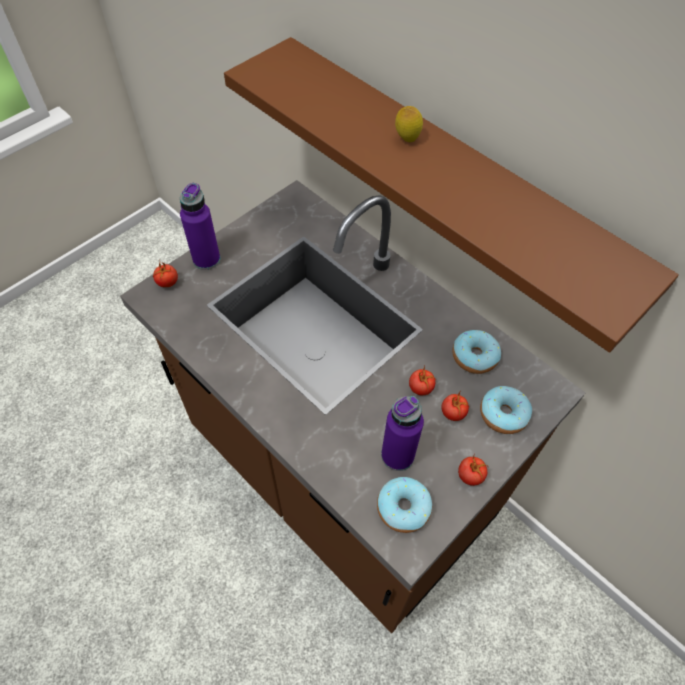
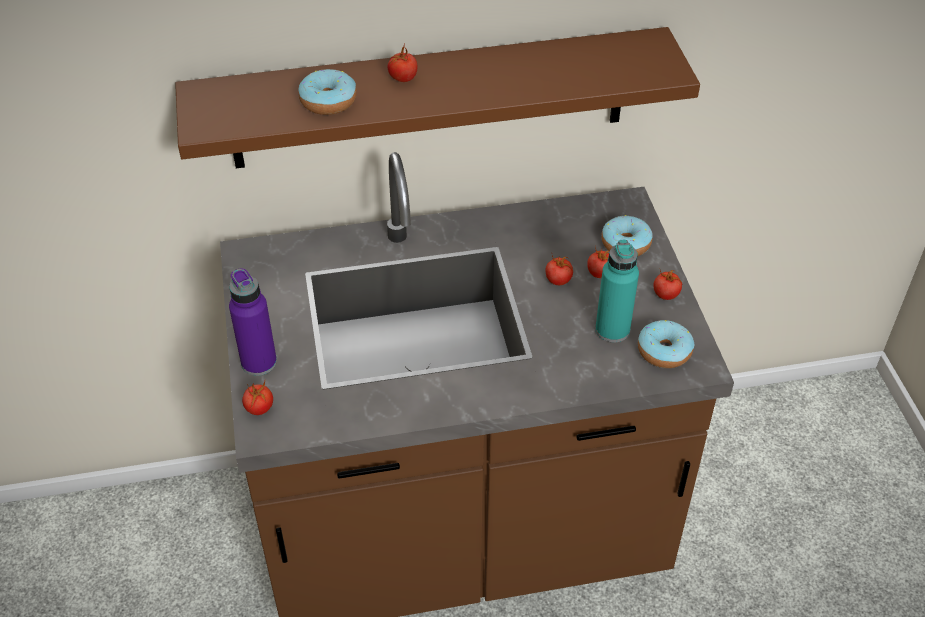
camera: 55 degrees left, 10 degrees down
purple bottle [381,396,424,471] -> turquoise bottle [595,240,639,342]
lemon [395,106,423,142] -> tomato [388,43,417,82]
donut [452,330,501,374] -> donut moved to [298,69,357,115]

